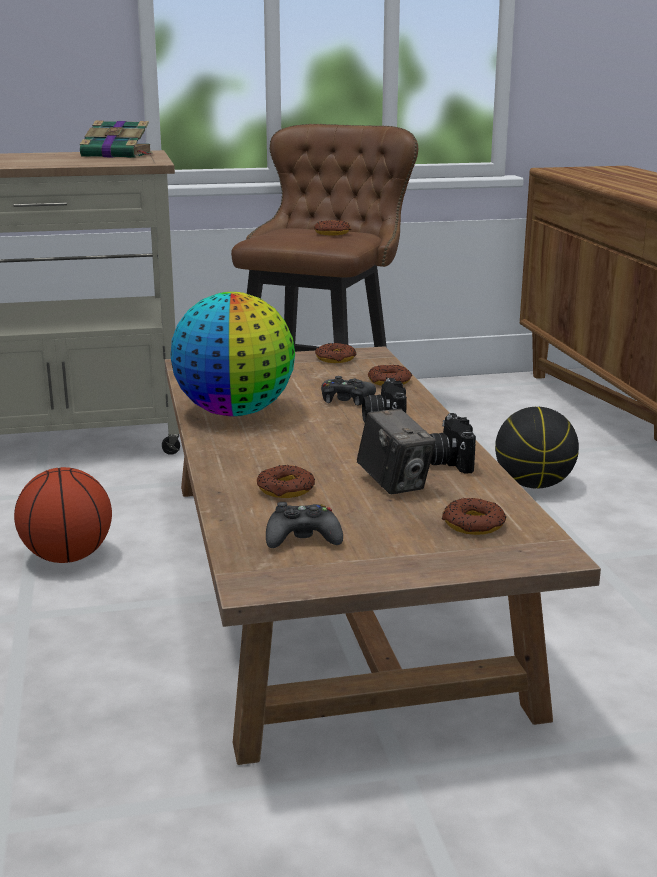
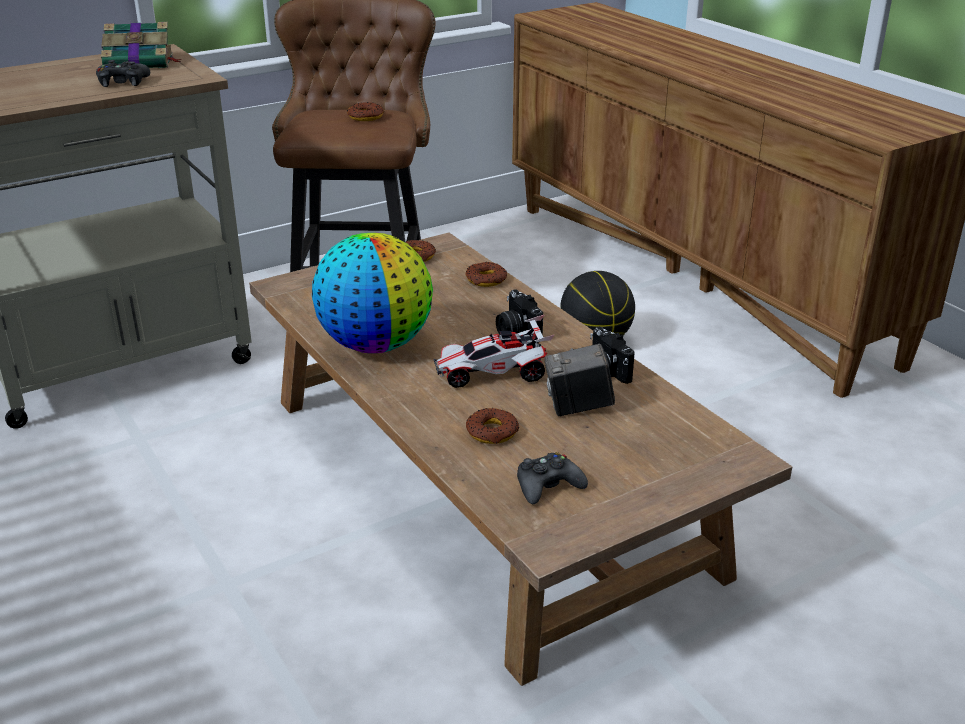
camera: 20 degrees left, 10 degrees up
basketball [14,467,112,563] -> none
black game controller [321,376,376,405] -> black game controller moved to [96,60,150,87]
camera [357,409,436,494] -> camera turned 135 degrees clockwise [544,343,615,416]
donut [442,498,506,535] -> none
none -> toy car [433,315,554,388]

